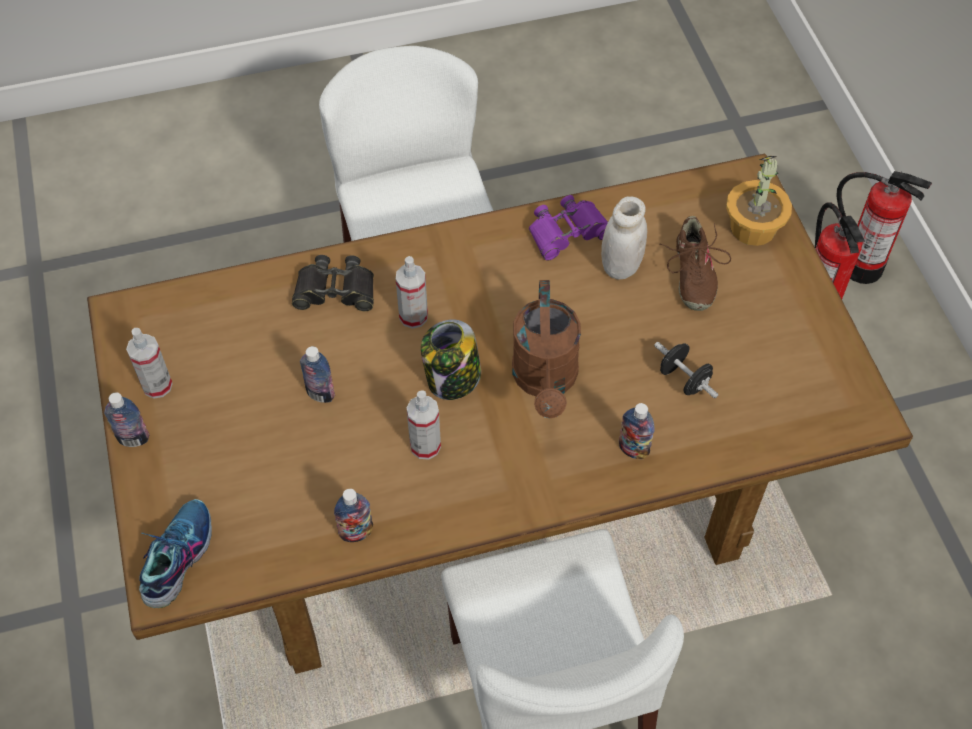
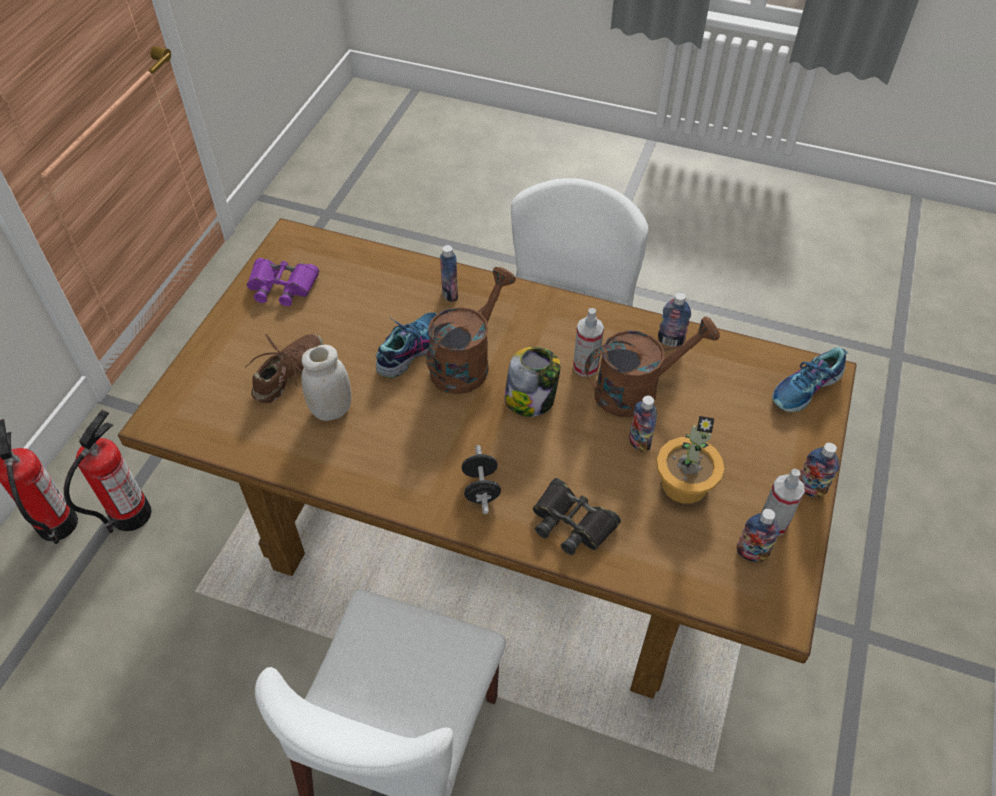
camera: 145 degrees left, 5 degrees down
spray bottle [396,256,428,329] -> none
purple binoculars [529,195,608,261] -> purple binoculars moved to [247,258,319,306]
black dumbbell [654,342,718,398] -> black dumbbell moved to [461,445,501,514]
potted plant [726,156,792,246] -> potted plant moved to [656,416,724,504]
none -> shoe [376,313,437,378]
none -> brown watering can [585,316,720,417]
none -> bottle [737,509,780,562]

